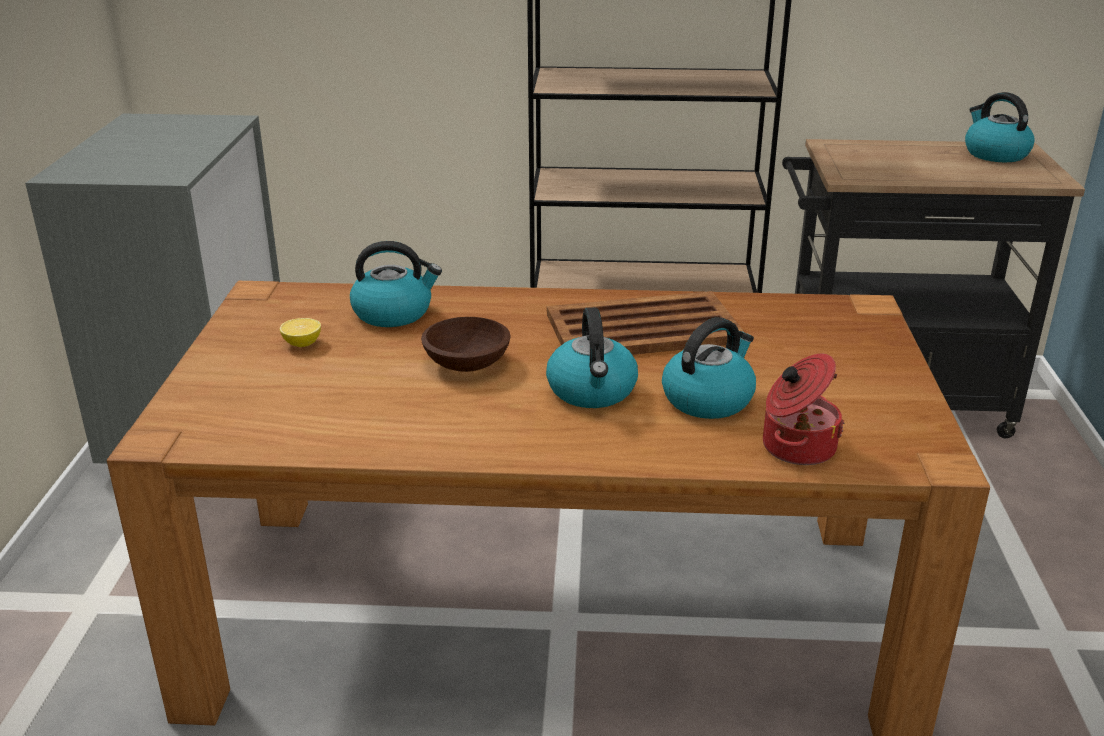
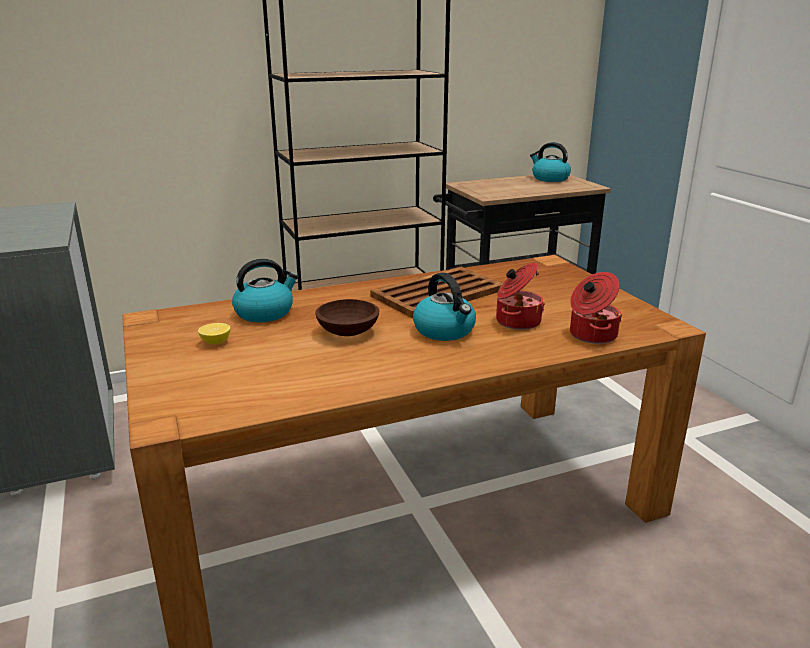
camera: 25 degrees left, 5 degrees down
kettle [662,317,756,419] -> cooking pot [496,263,545,330]

